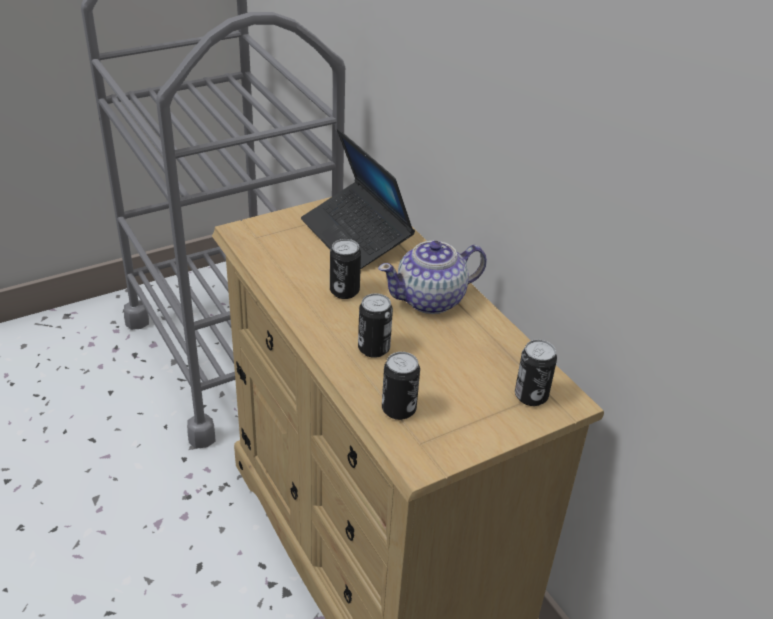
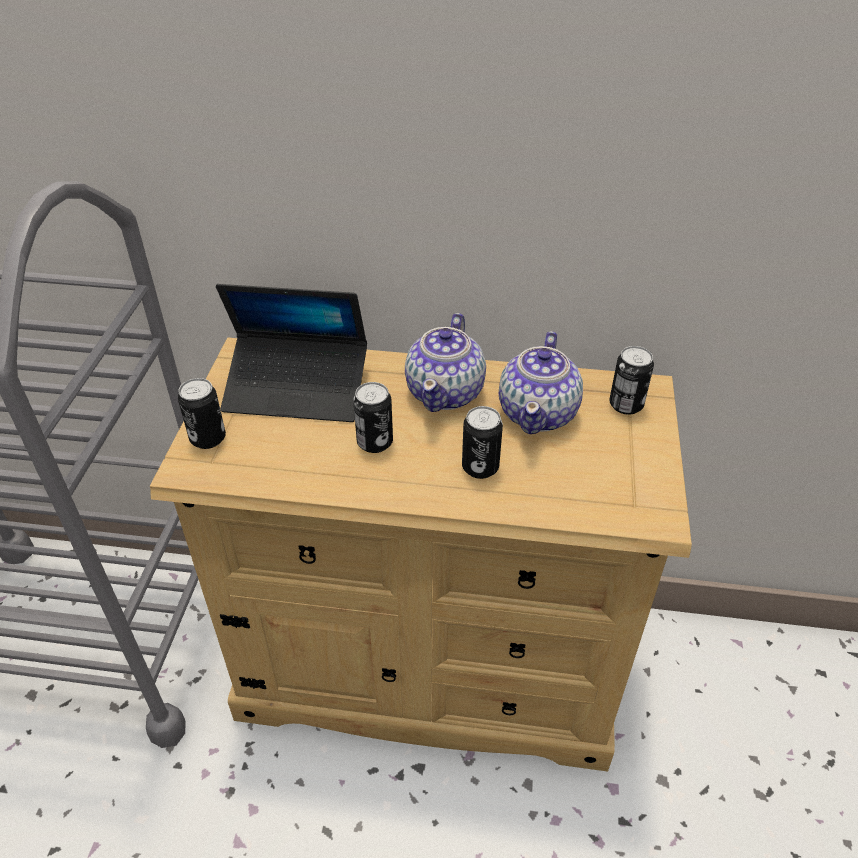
camera: 50 degrees left, 5 degrees up
can [382,352,420,420] -> can moved to [178,378,226,449]
none -> teapot [499,331,583,434]

